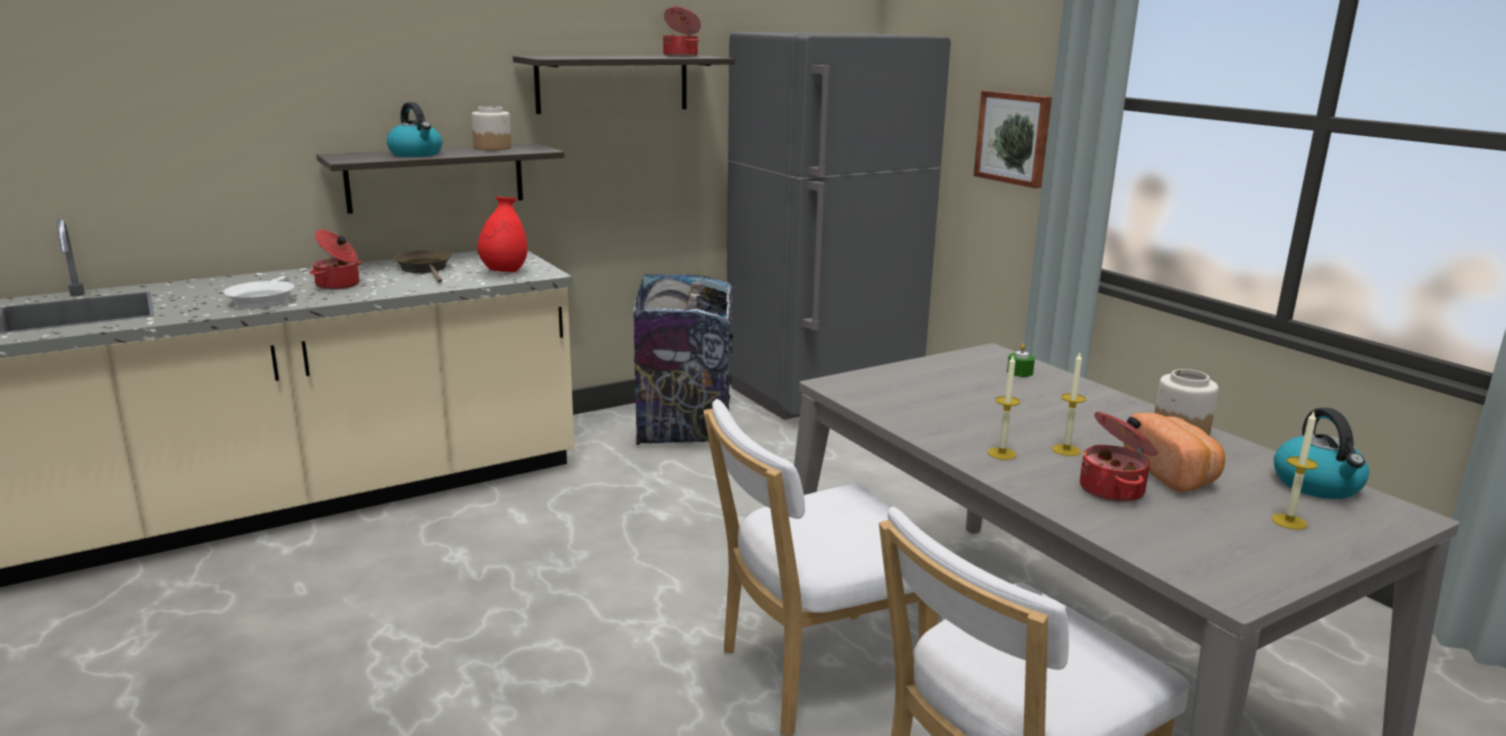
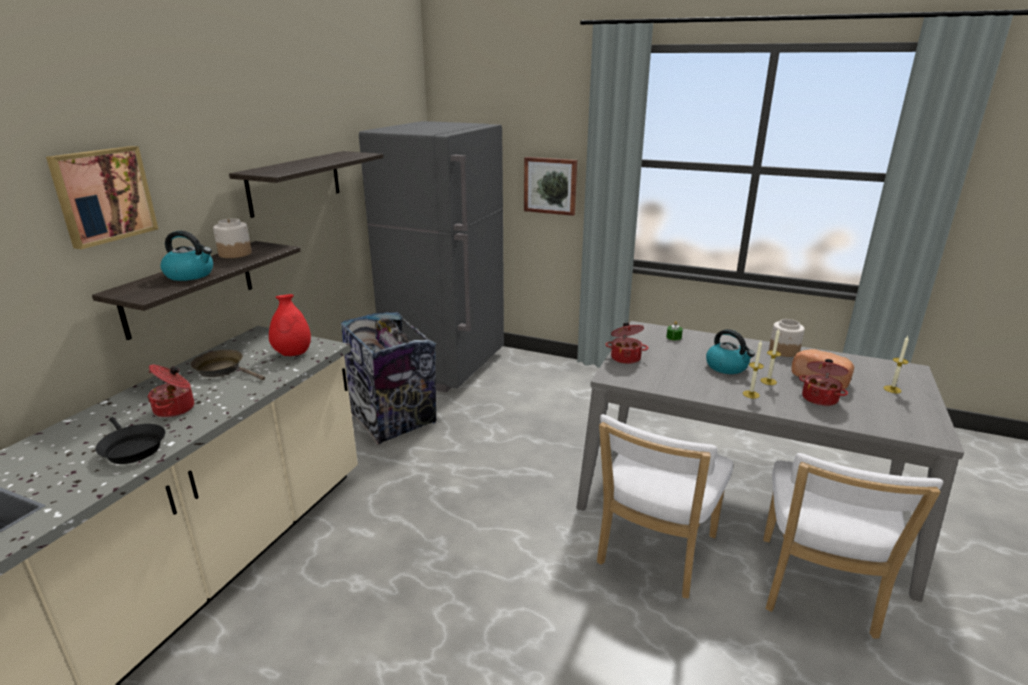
camera: 35 degrees left, 5 degrees up
white frying pan [224,276,294,308] -> black frying pan [96,417,165,464]
cooking pot [663,7,701,57] -> cooking pot moved to [605,322,649,364]
kettle [1274,408,1369,499] -> kettle moved to [706,329,755,374]
none -> picture [46,146,158,249]

